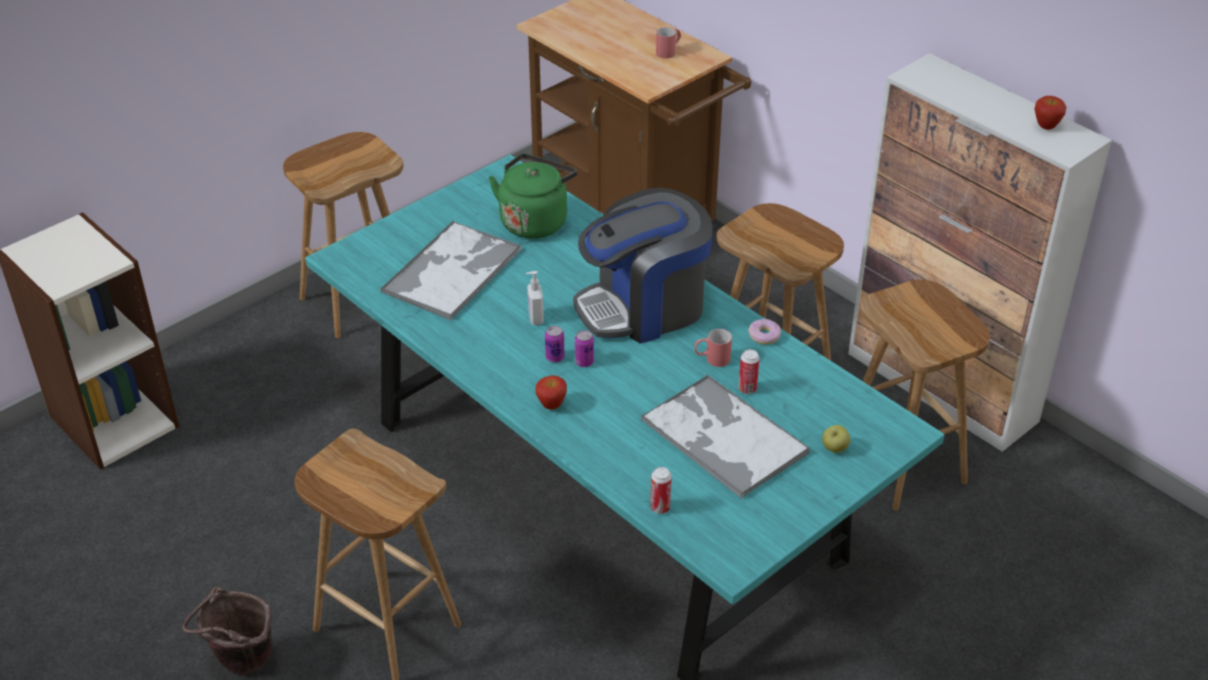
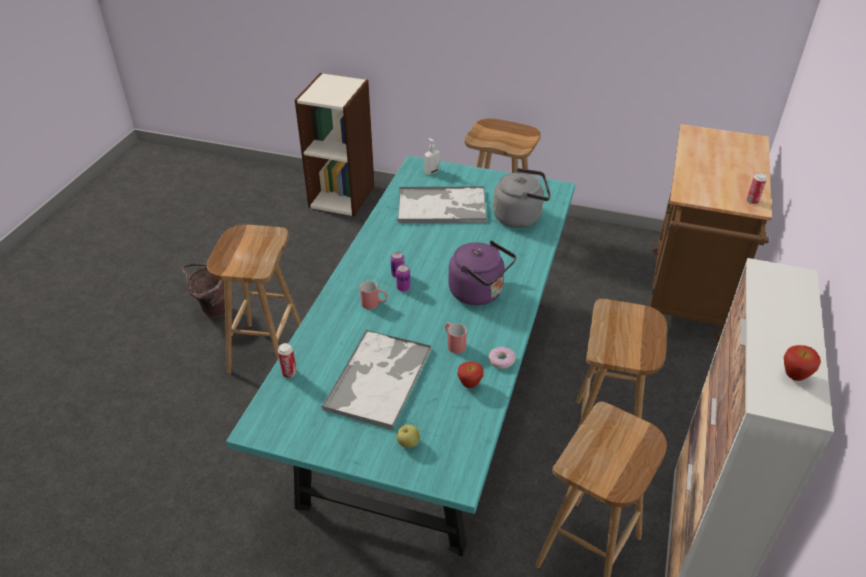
camera: 60 degrees right, 0 degrees up
green kettle [489,154,577,239] -> grey kettle [493,168,551,228]
soap dispenser [526,271,544,325] -> soap dispenser moved to [424,138,440,175]
apple [536,375,567,410] -> apple moved to [457,361,484,388]
coffee machine [573,188,713,344] -> purple kettle [449,241,516,305]
red mug [656,27,681,59] -> red mug moved to [360,281,388,309]
can [738,349,760,394] -> can moved to [746,173,767,204]

